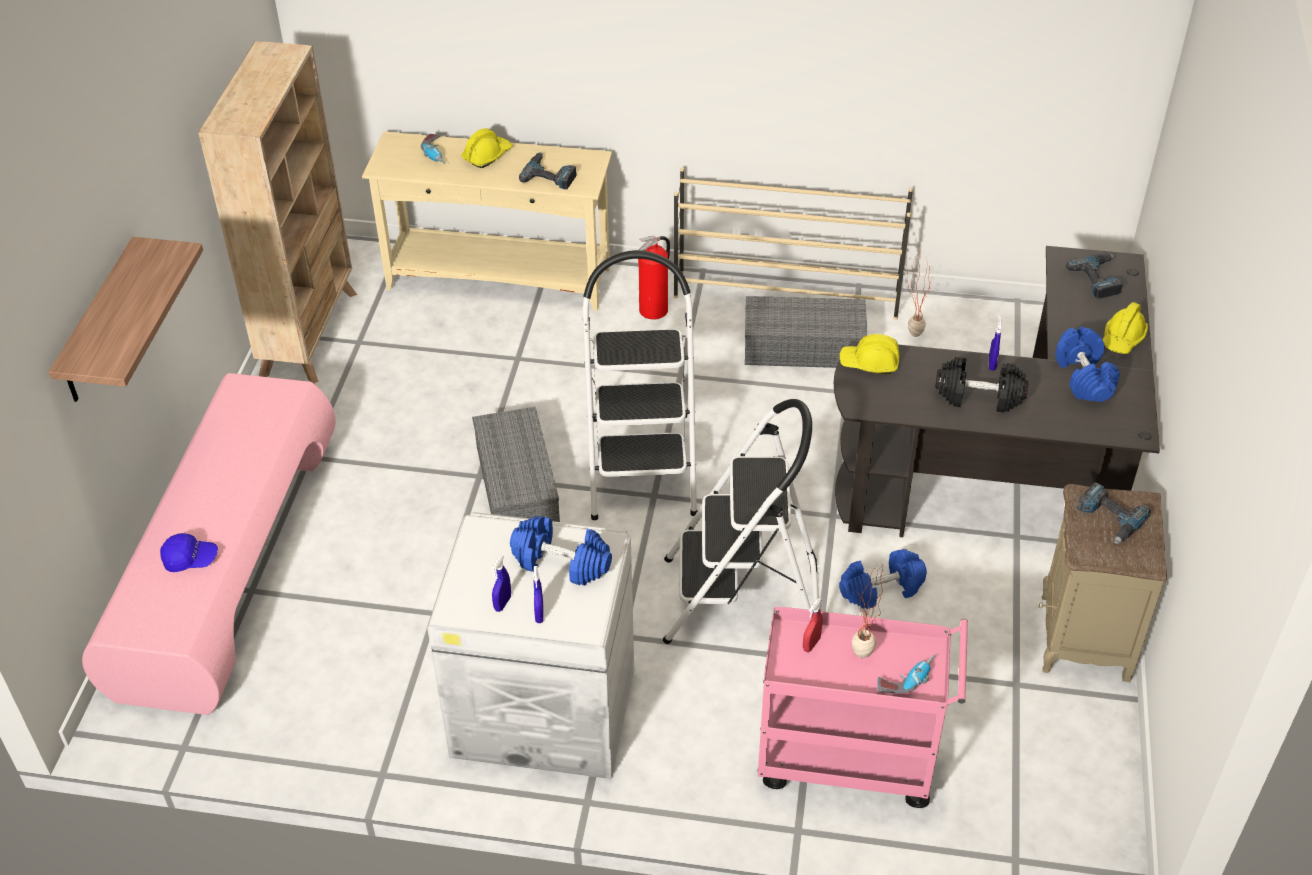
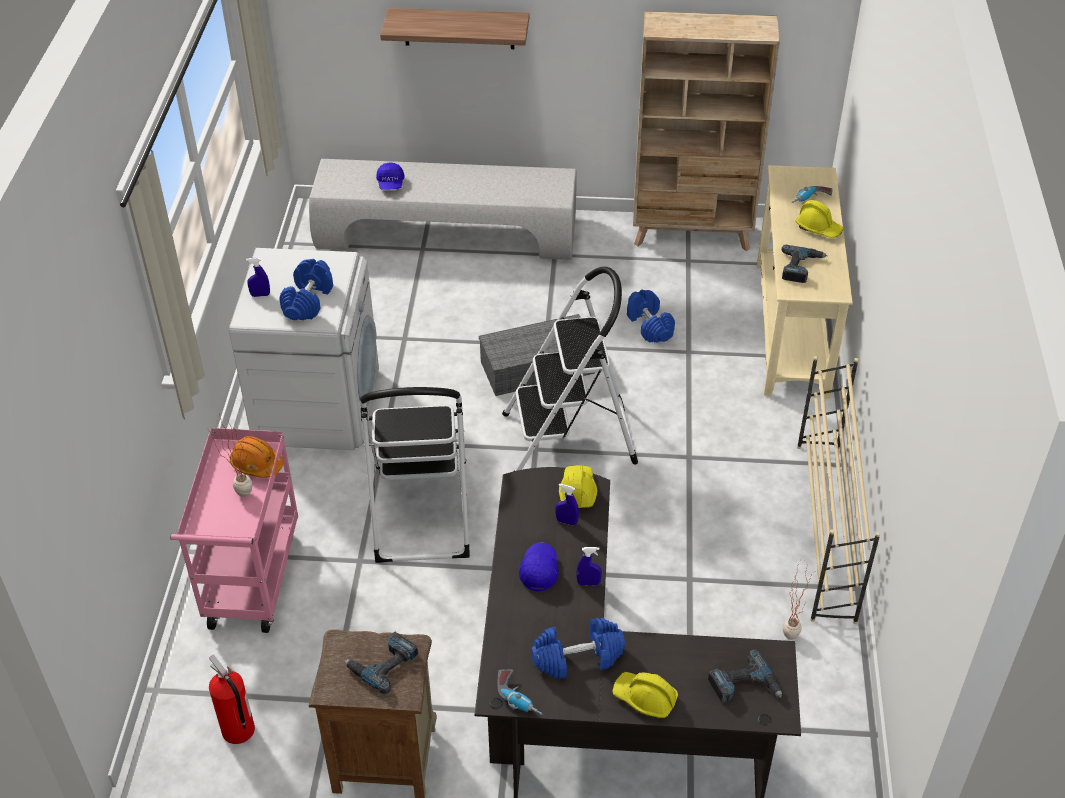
camera: 85 degrees right, 0 degrees up
pink bench [82,373,335,715] -> grey bench [309,159,577,260]
blue spray bottle [492,555,511,612] -> blue spray bottle moved to [555,484,579,526]
fire extinguisher [638,236,670,320] -> fire extinguisher moved to [209,655,255,744]
grey storage box [745,296,867,368] -> none
red spray bottle [803,598,823,652] -> orange hard hat [230,436,283,478]
blue dumbbell [839,549,927,609] -> blue dumbbell moved to [627,290,675,343]
power drill [878,655,935,693] -> power drill moved to [497,669,542,715]
black dumbbell [935,357,1029,412] -> blue cap [519,542,559,592]

